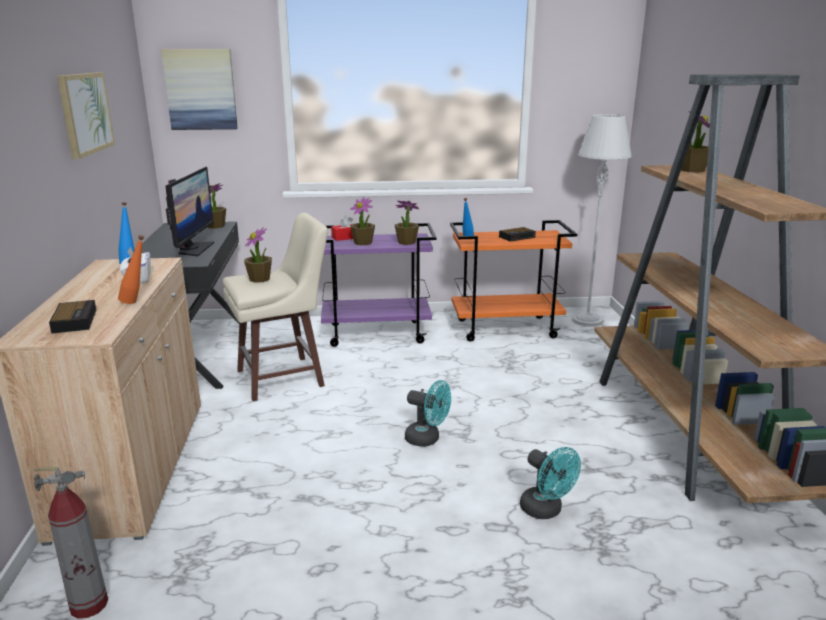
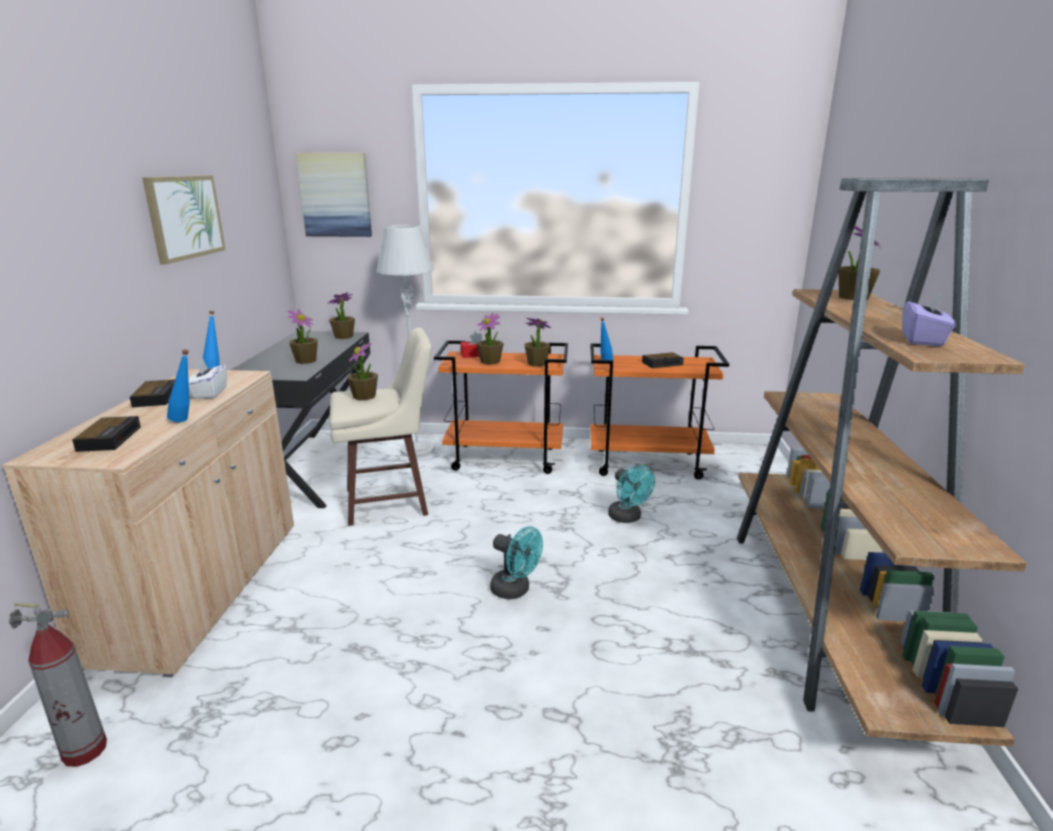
camera: 10 degrees right, 0 degrees up
orange bottle [118,235,144,304] -> blue bottle [167,349,190,422]
monitor [165,167,214,256] -> potted plant [287,309,318,364]
purple cart [321,223,437,347] -> orange cart [434,340,568,474]
turquoise fan [520,447,581,519] -> turquoise fan moved to [608,465,655,523]
grey floor lamp [572,114,632,327] -> grey floor lamp moved to [377,225,435,458]
none -> alarm clock [130,379,175,407]
none -> purple tissue box [903,294,956,346]

